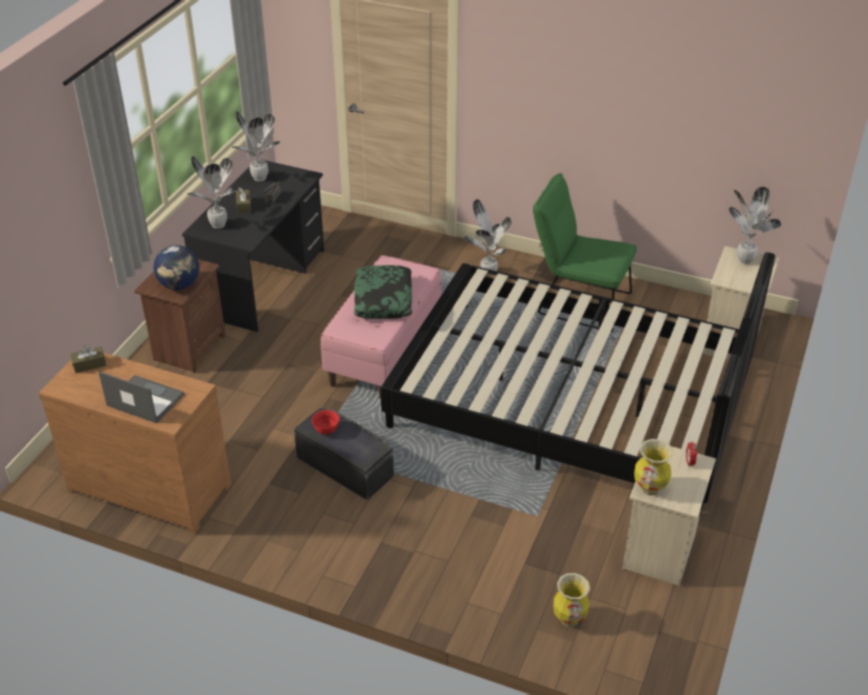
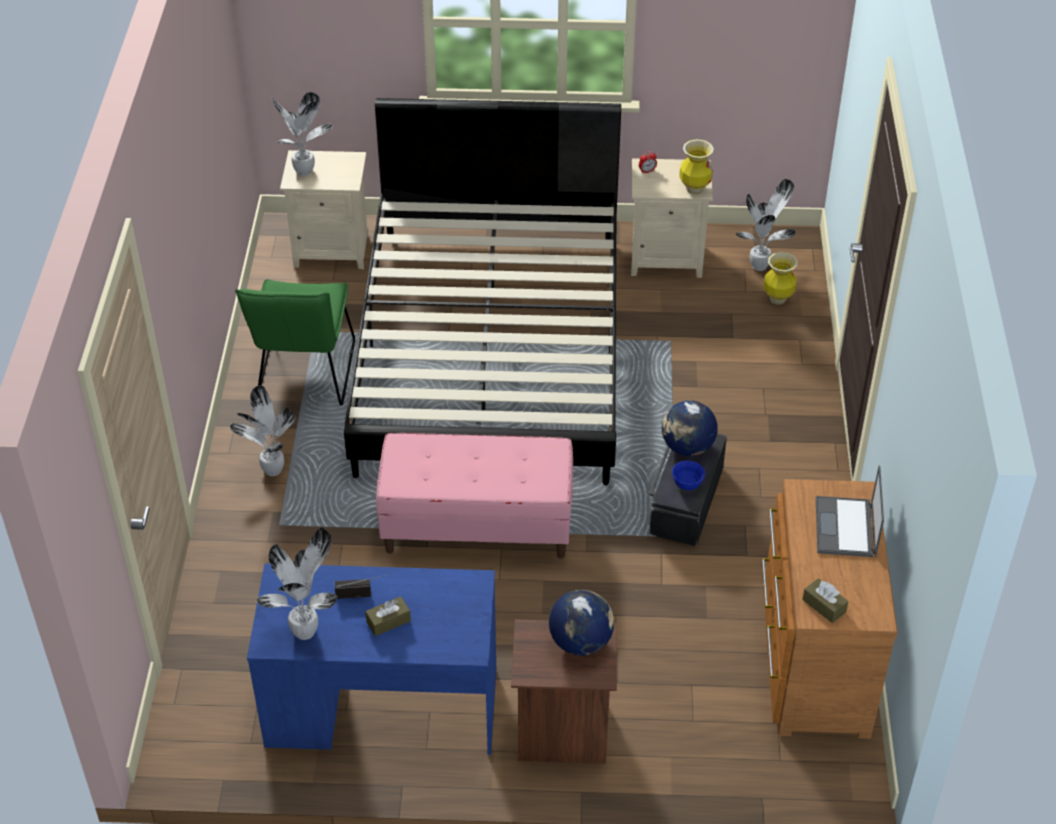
camera: 110 degrees left, 5 degrees up
black desk [182,159,324,332] -> blue desk [247,563,496,755]
potted plant [187,156,239,229] -> potted plant moved to [736,179,796,271]
red bowl [311,410,340,435] -> blue bowl [672,460,705,490]
pillow [354,265,412,319] -> none
none -> globe [662,400,718,456]

